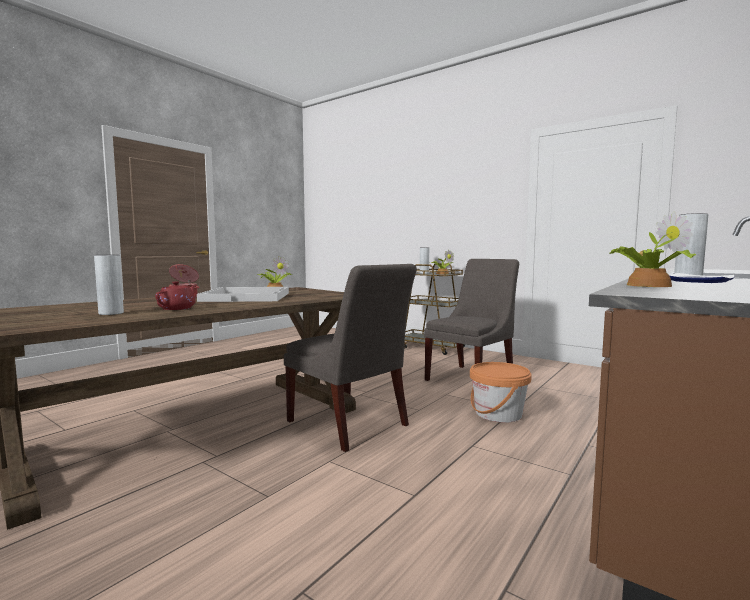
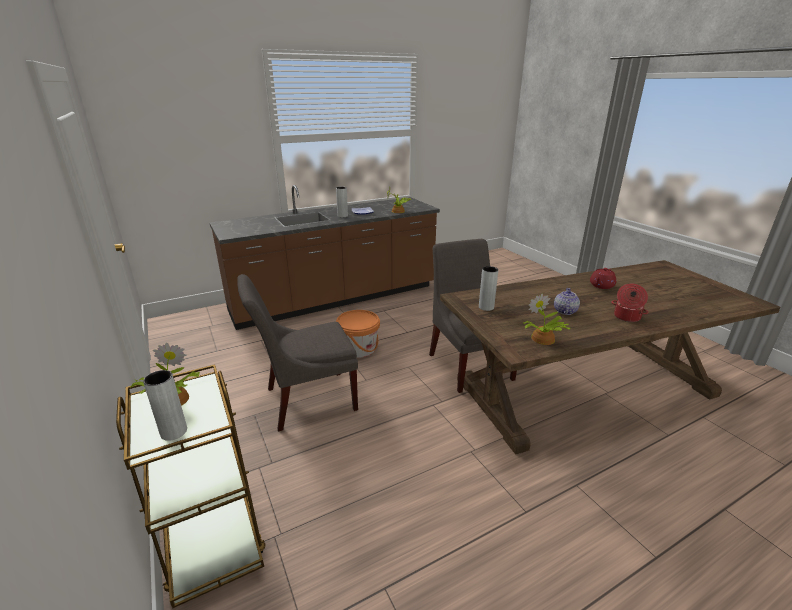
camera: 155 degrees left, 20 degrees up
grey vase [94,255,124,315] -> grey vase moved to [479,266,498,311]
white tray [197,287,289,302] -> teapot [554,288,580,315]

